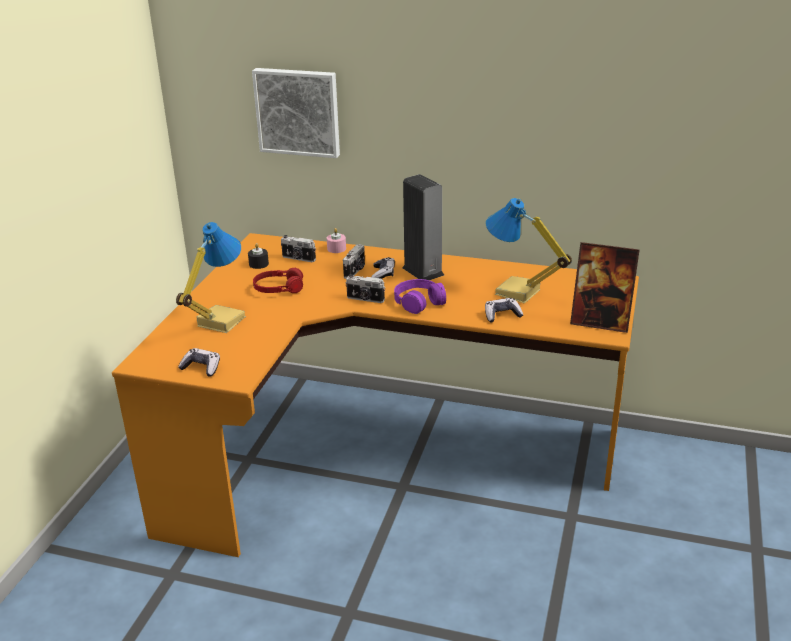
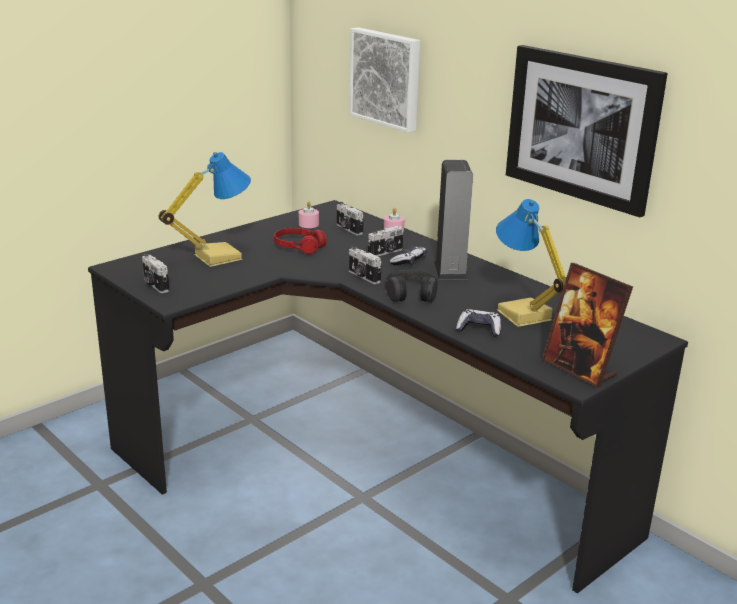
camera: 30 degrees right, 5 degrees down
orange desk [112,233,639,557] -> black desk [88,200,688,594]
game controller [178,348,220,377] -> camera [142,253,169,293]
black candle [248,243,269,269] -> pink candle [299,201,319,228]
purple headphones [394,279,446,314] -> black headphones [386,269,438,302]
none -> picture [506,45,668,217]

